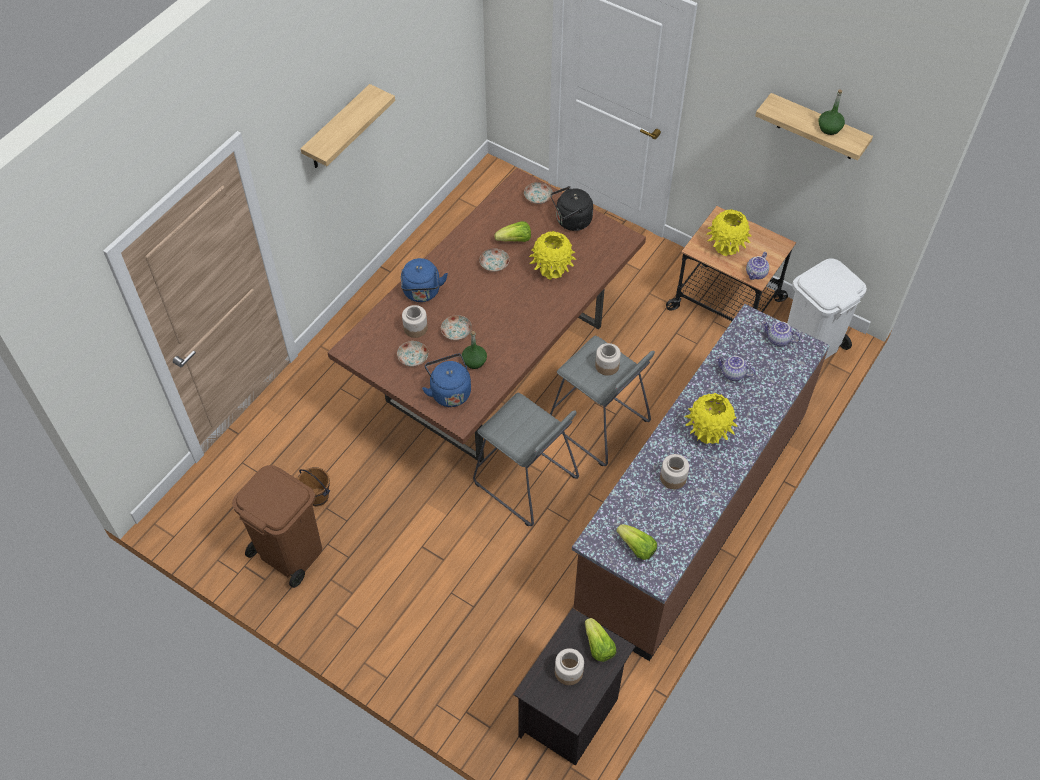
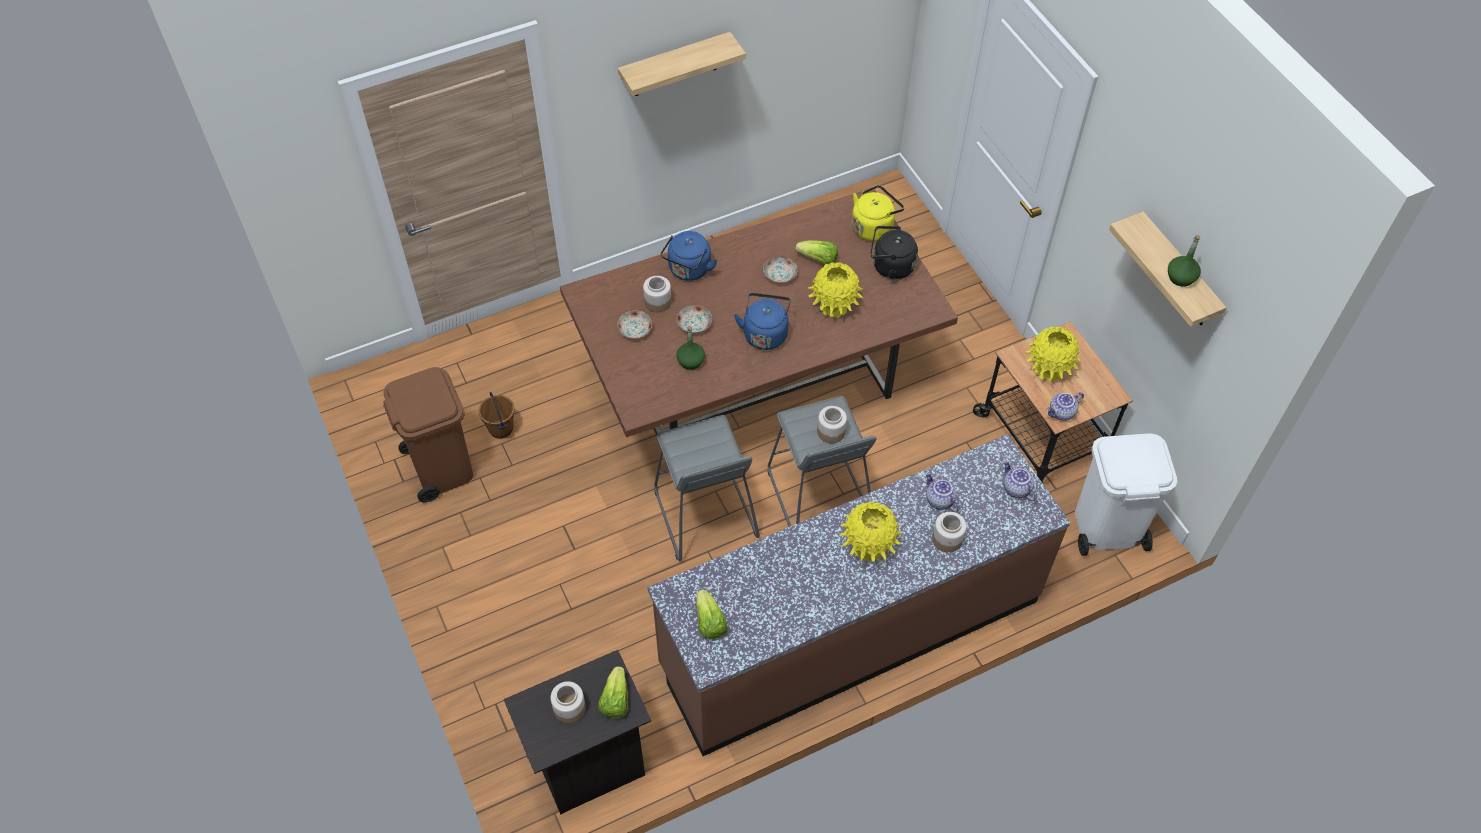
camera: 30 degrees right, 0 degrees up
blue kettle [422,354,471,407] -> blue kettle moved to [734,293,791,350]
plate [524,182,552,204] -> yellow kettle [852,185,904,241]
jar [660,454,689,489] -> jar moved to [932,512,966,552]

